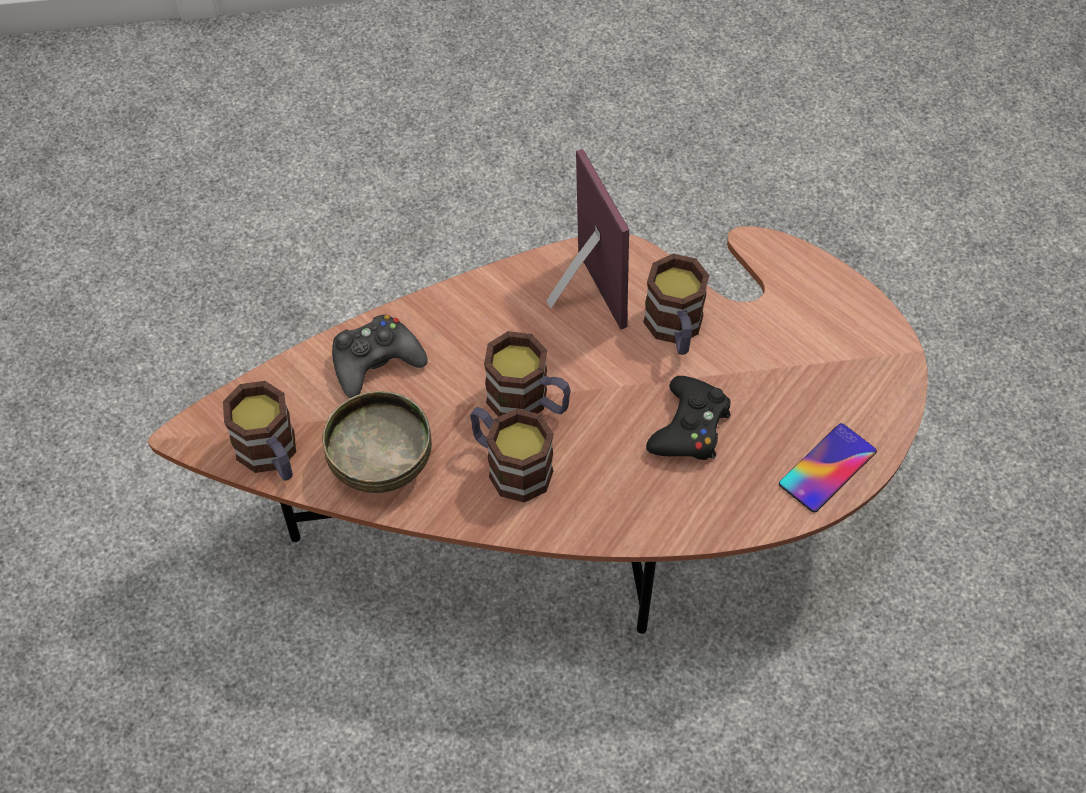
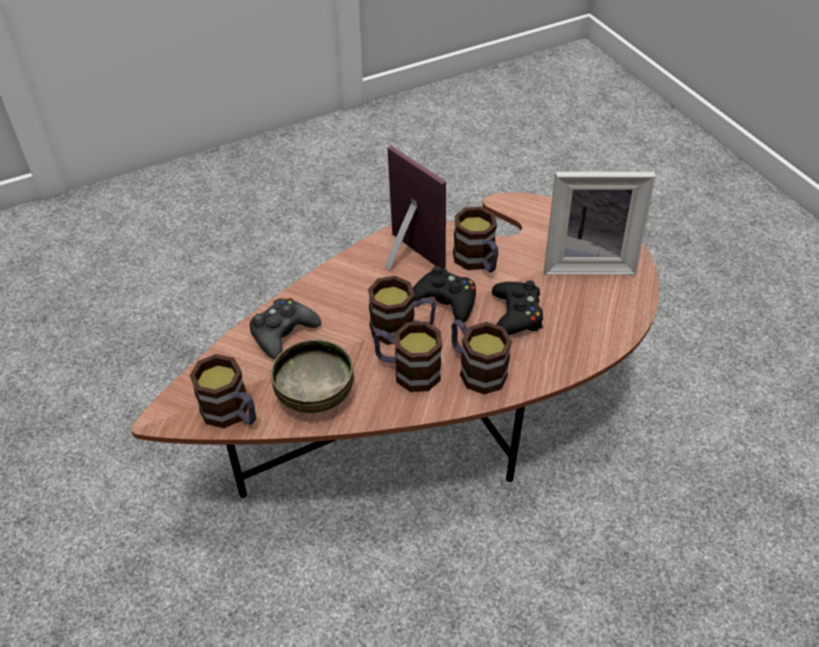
camera: 20 degrees left, 10 degrees down
phone [779,423,877,512] -> none
none -> black game controller [413,266,476,323]
none -> mug [451,319,512,394]
none -> picture frame [544,172,656,275]

